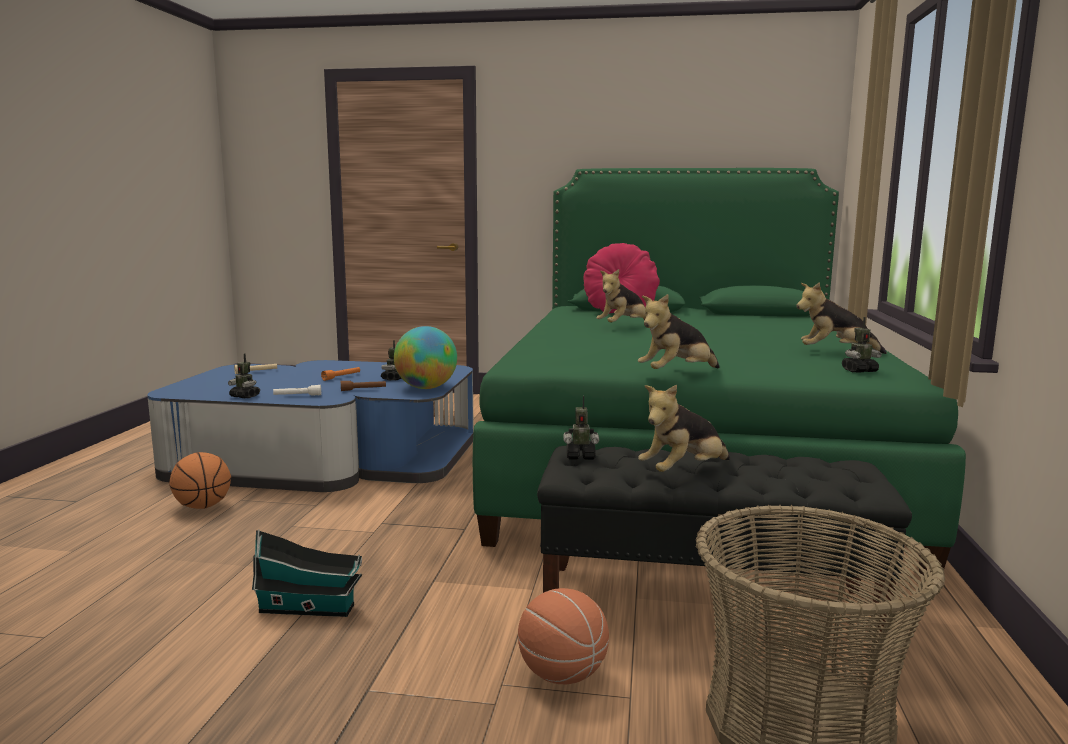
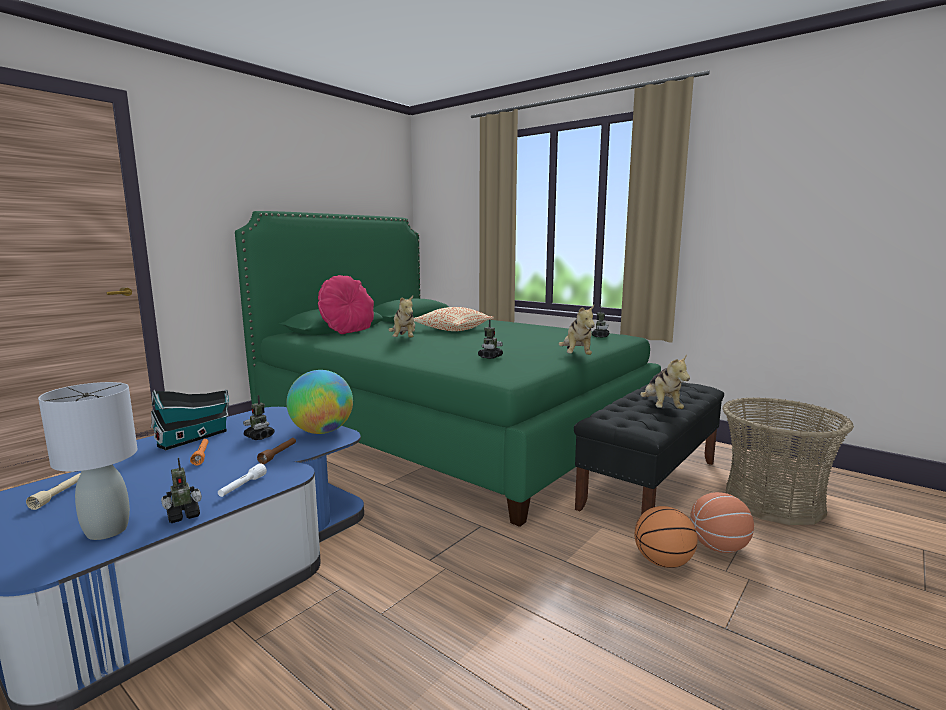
camera: 60 degrees left, 0 degrees up
basketball [169,452,231,509] -> basketball moved to [634,506,698,568]
toy house [252,529,363,617] -> toy house moved to [151,390,229,450]
toy robot [563,396,599,460] -> toy robot moved to [478,320,503,359]
plush toy [796,282,887,354] -> none
none -> grey table lamp [38,382,138,540]
none -> beige pillow [414,307,494,331]

